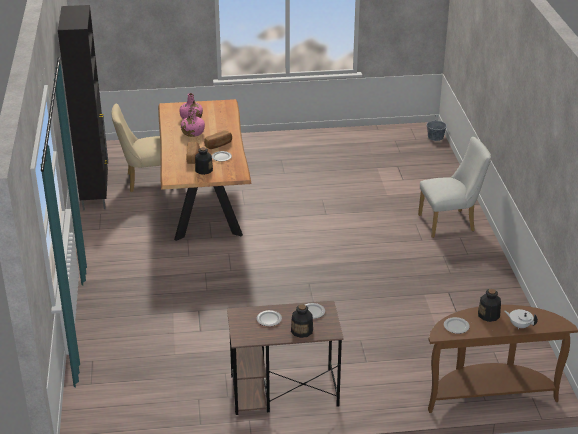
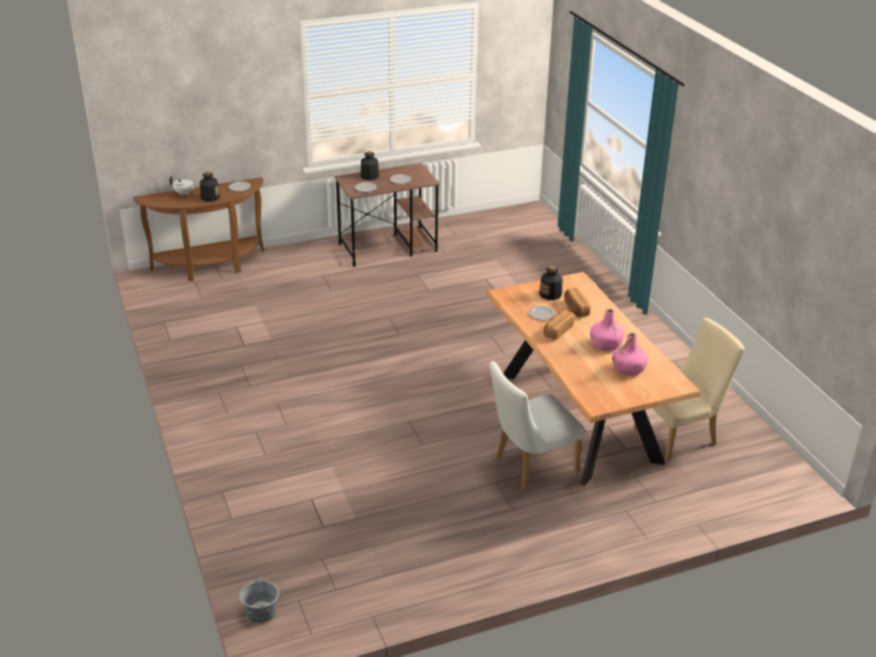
camera: 165 degrees right, 0 degrees up
black cabinet [58,5,108,211] -> none
white chair [418,137,491,238] -> white chair moved to [490,361,585,489]

